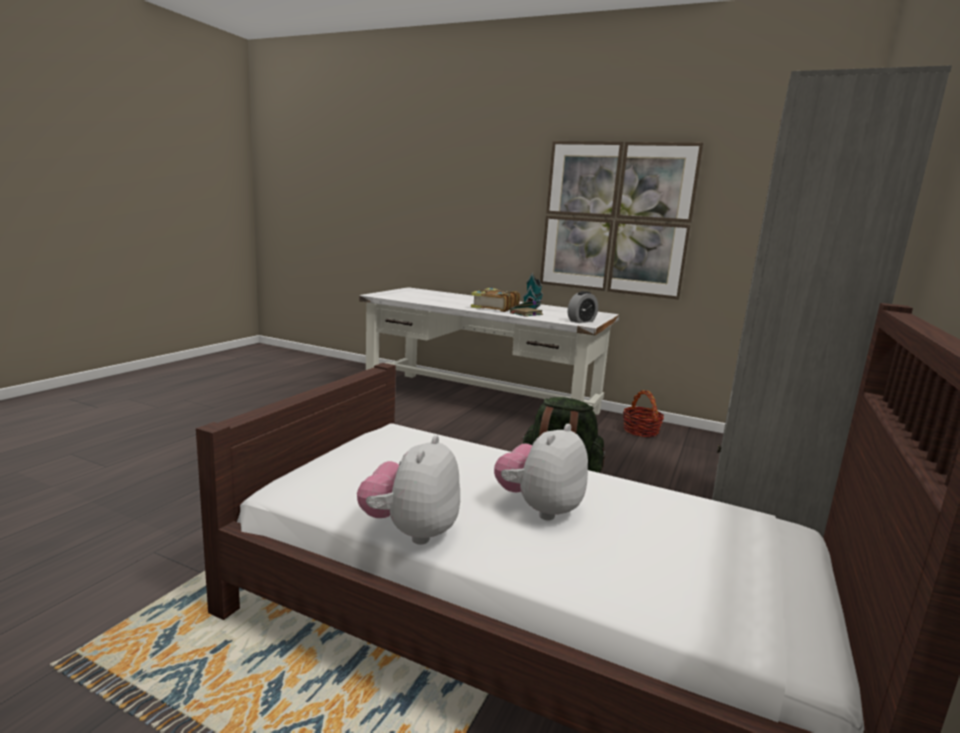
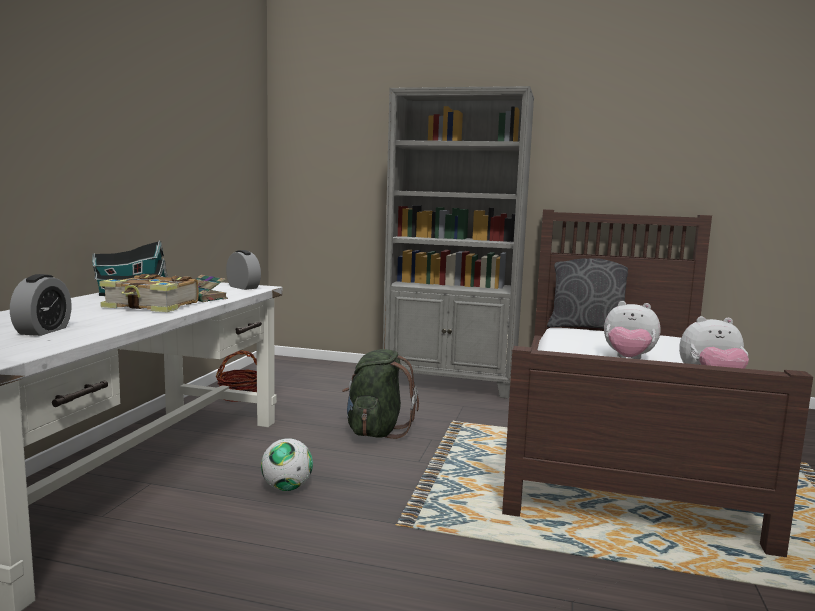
camera: 100 degrees left, 5 degrees down
picture [540,141,704,300] -> none
none -> alarm clock [10,274,72,336]
none -> football [261,438,313,491]
none -> grey pillow [547,256,632,329]

